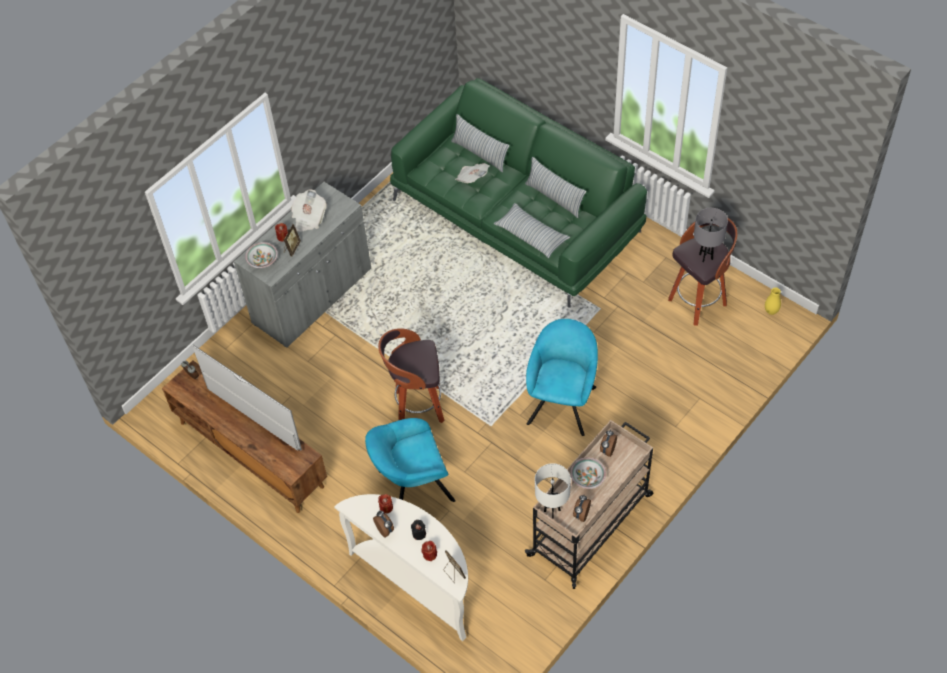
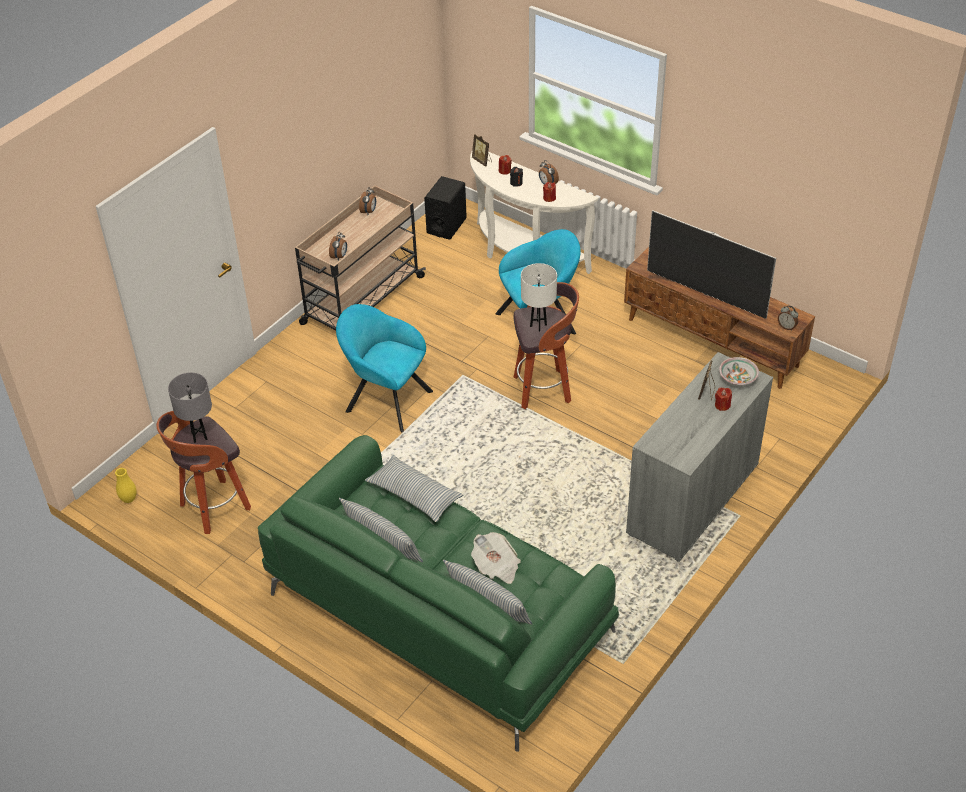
camera: 175 degrees right, 10 degrees down
newspaper [291,189,327,232] -> none
turquoise armchair [526,319,598,436] -> turquoise armchair turned 105 degrees clockwise [336,304,433,432]
white table lamp [535,463,571,518] -> white table lamp moved to [521,263,557,332]
bowl [570,458,606,489] -> none
none -> black speaker [424,176,467,240]

